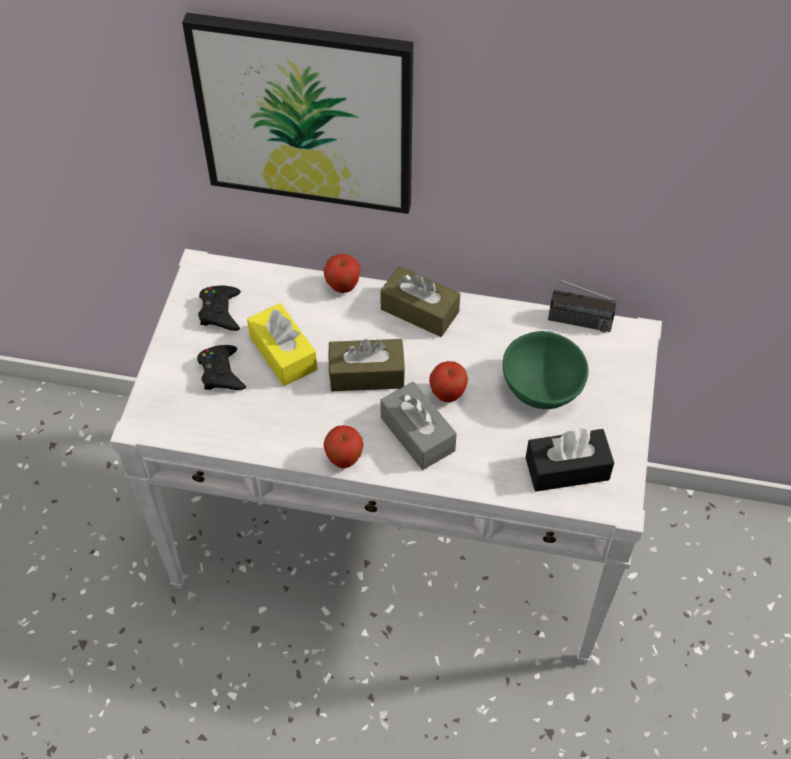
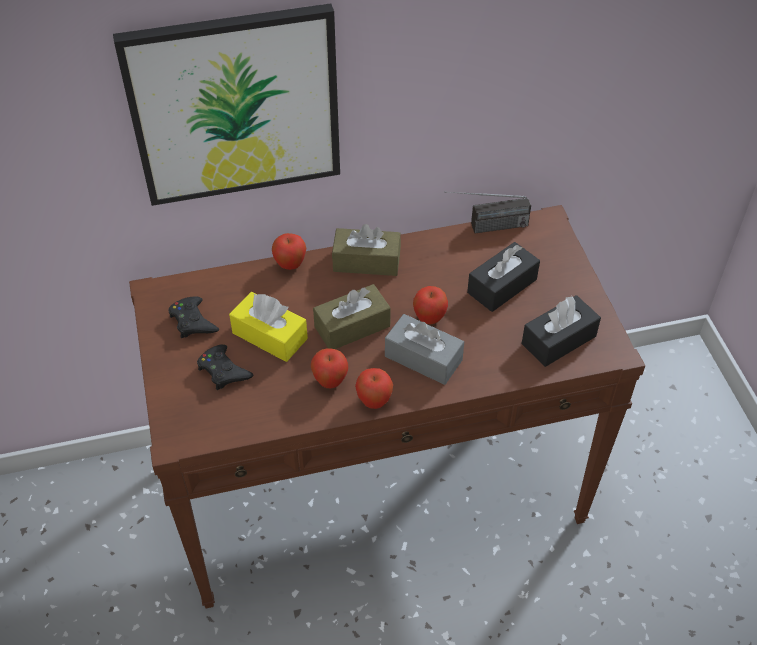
camera: 25 degrees left, 5 degrees down
white console table [110,249,662,664] -> brown console table [129,205,645,608]
green bowl [503,331,588,409] -> black tissue box [467,242,540,312]
none -> apple [311,348,348,388]

